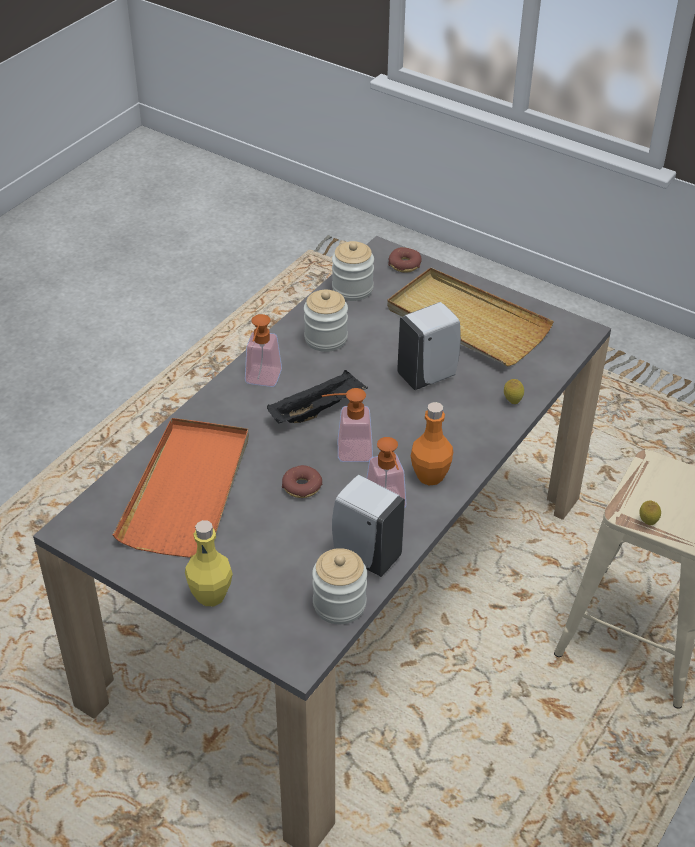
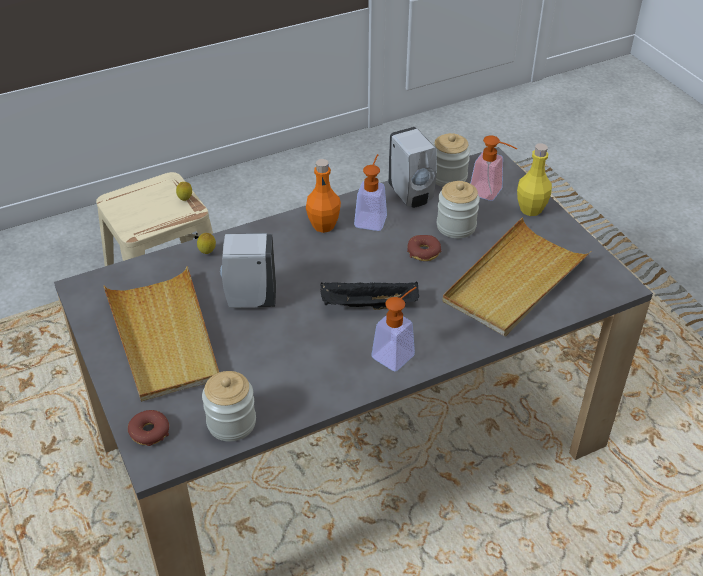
camera: 150 degrees left, 0 degrees up
orange tray [113,418,249,558] -> beige tray [442,218,592,337]
jar [304,290,348,352] -> jar moved to [437,181,480,238]
soap dispenser [322,388,373,462] -> soap dispenser moved to [470,135,518,201]

